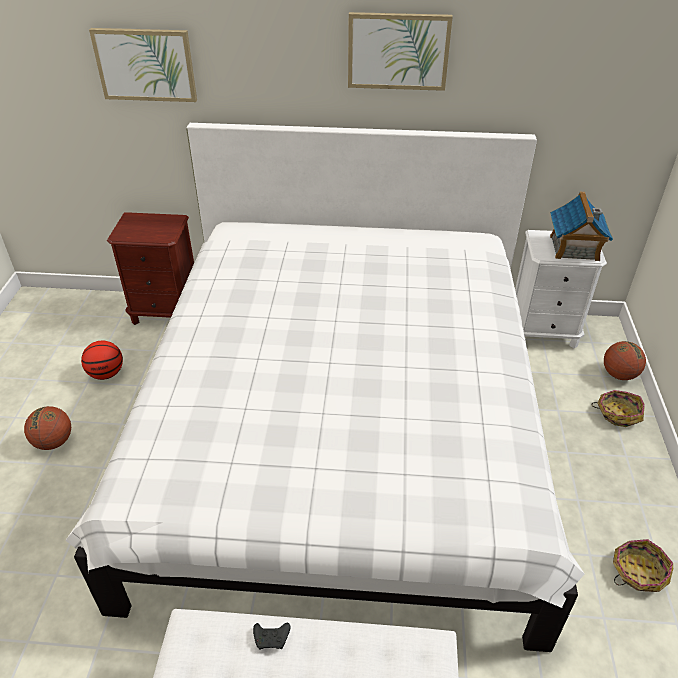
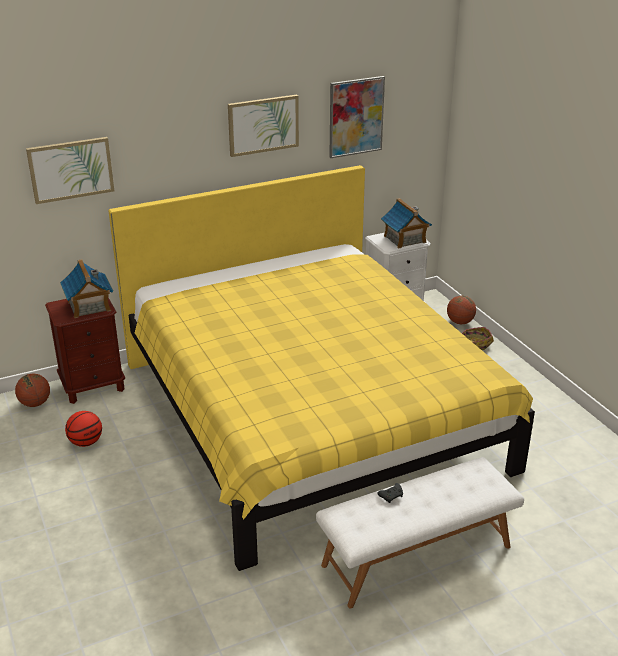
camera: 30 degrees left, 10 degrees down
basketball [24,406,71,450] -> basketball moved to [15,374,50,407]
white bed [65,123,584,652] -> yellow bed [108,165,535,571]
basket [613,539,673,592] -> none
none -> toy house [60,259,113,318]
none -> picture [329,76,385,158]

